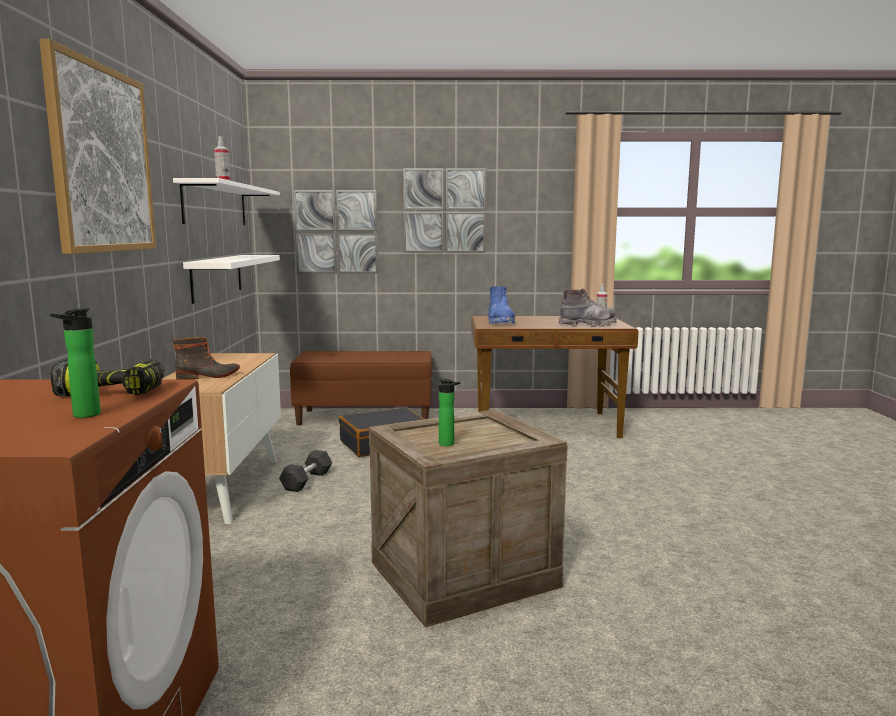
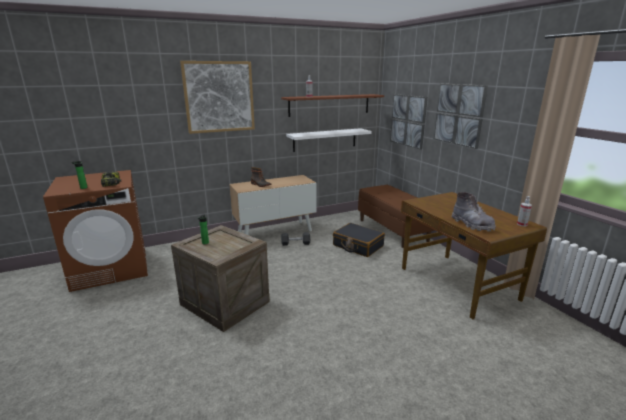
camera: 65 degrees right, 10 degrees up
white shelf [173,178,280,225] -> brown shelf [281,94,384,117]
blue boot [488,286,515,324] -> none

